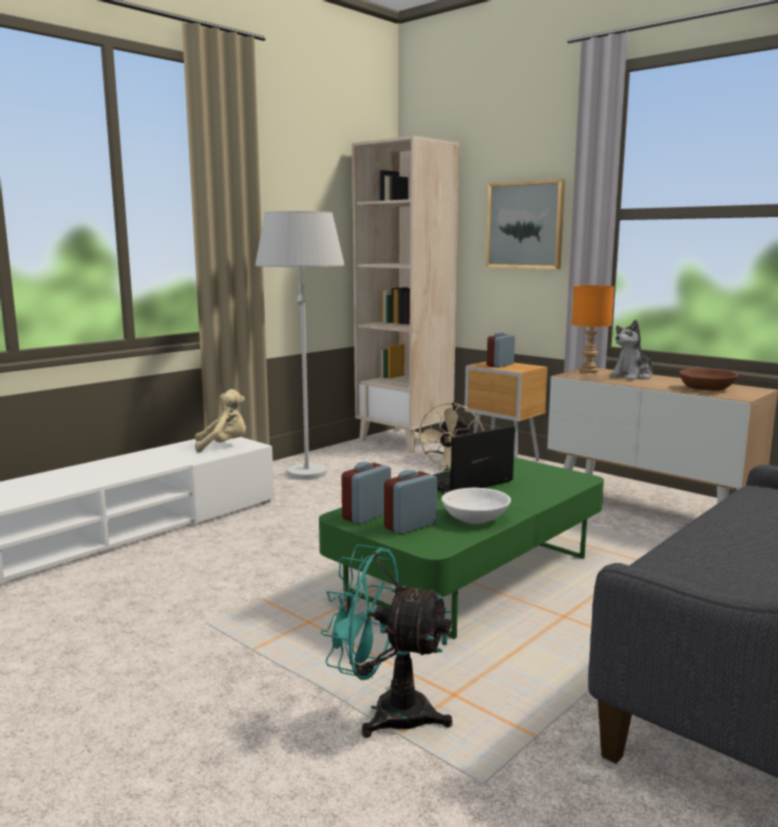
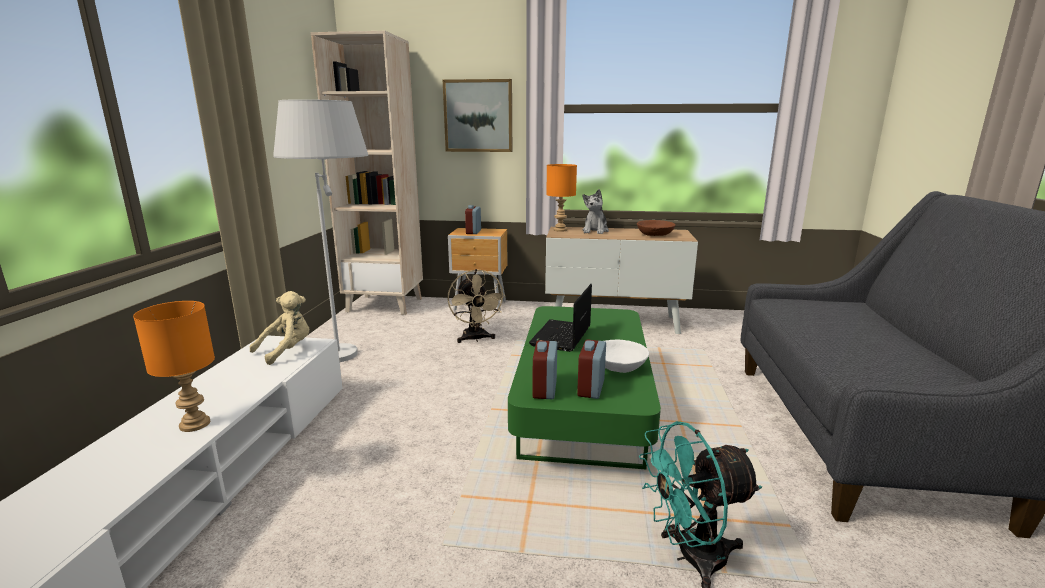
camera: 35 degrees left, 5 degrees up
none -> orange table lamp [133,301,215,432]

